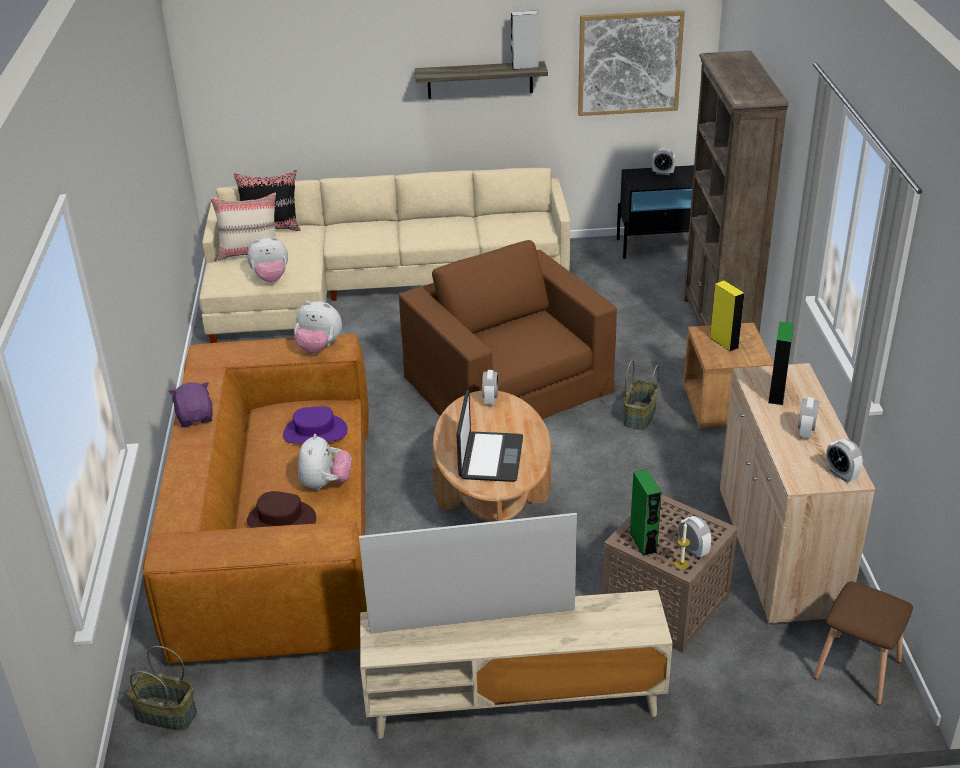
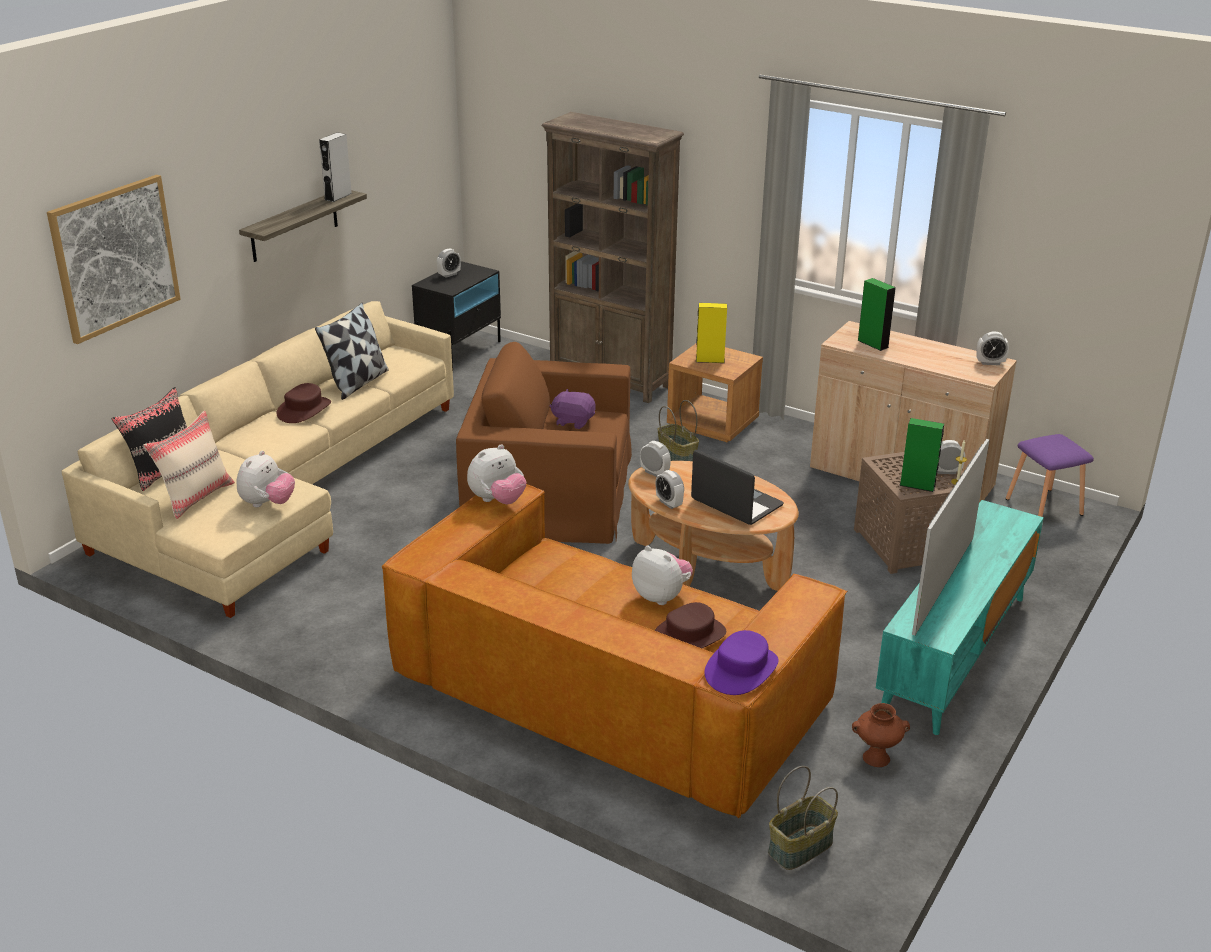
camera: 55 degrees left, 5 degrees down
purple plush toy [168,382,213,427] -> purple plush toy moved to [550,389,596,429]
purple hat [283,406,348,444] -> purple hat moved to [705,630,779,695]
beige tv stand [360,590,673,739] -> turquoise tv stand [876,500,1044,735]
picture [578,10,685,116] -> picture moved to [47,175,180,344]
alarm clock [798,397,819,439] -> alarm clock moved to [655,470,684,509]
brown stool [813,582,913,705] -> purple stool [1006,434,1094,517]
none -> brown hat [276,383,331,423]
none -> pillow [315,303,389,400]
none -> brown vase [852,703,910,767]

